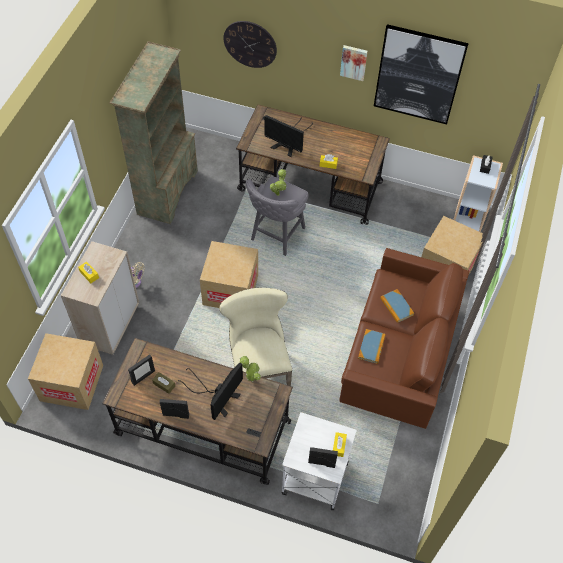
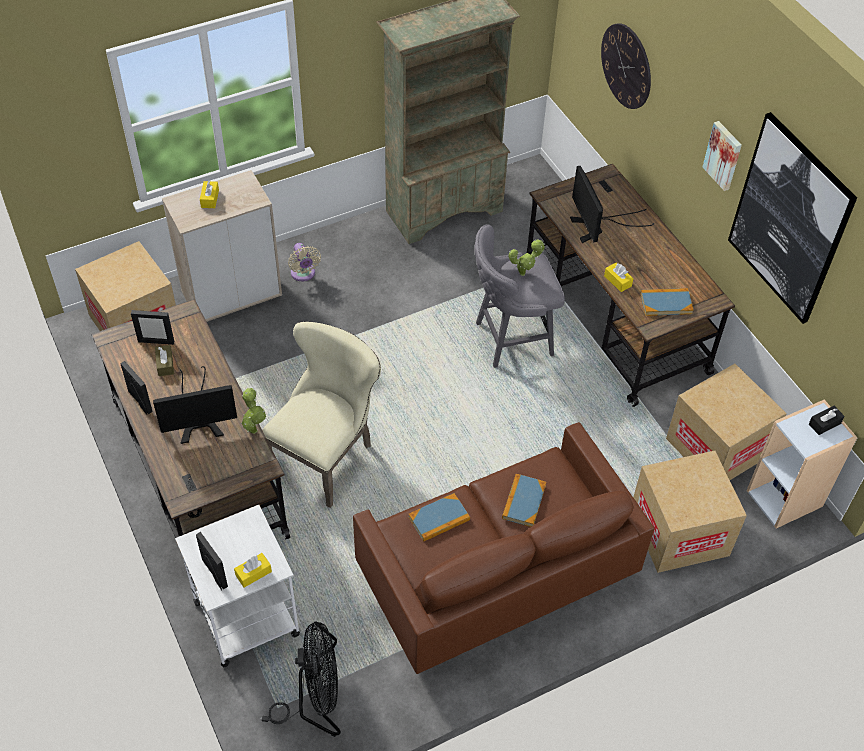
camera: 45 degrees right, 5 degrees down
cardboard box [200,241,258,308] -> cardboard box moved to [666,364,787,480]
none -> black fan [260,621,341,737]
none -> book [640,288,693,316]

